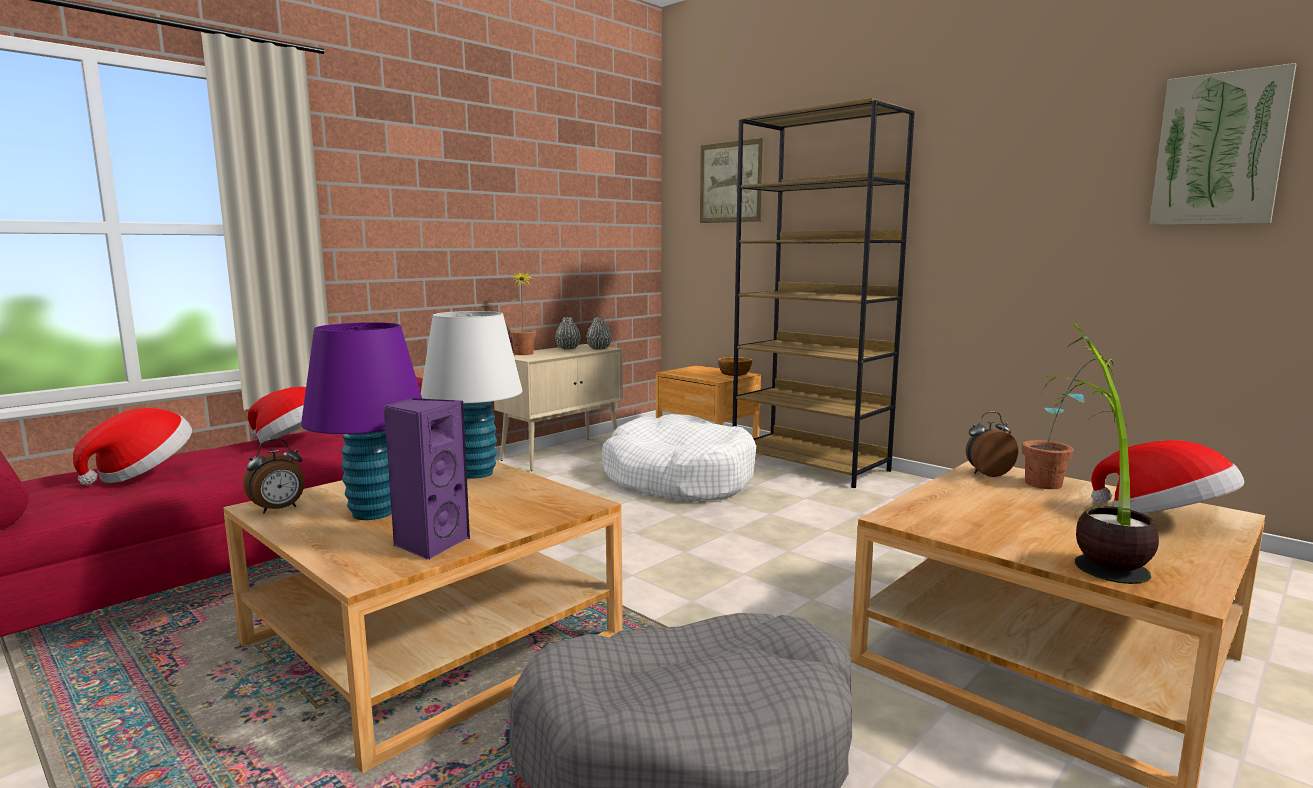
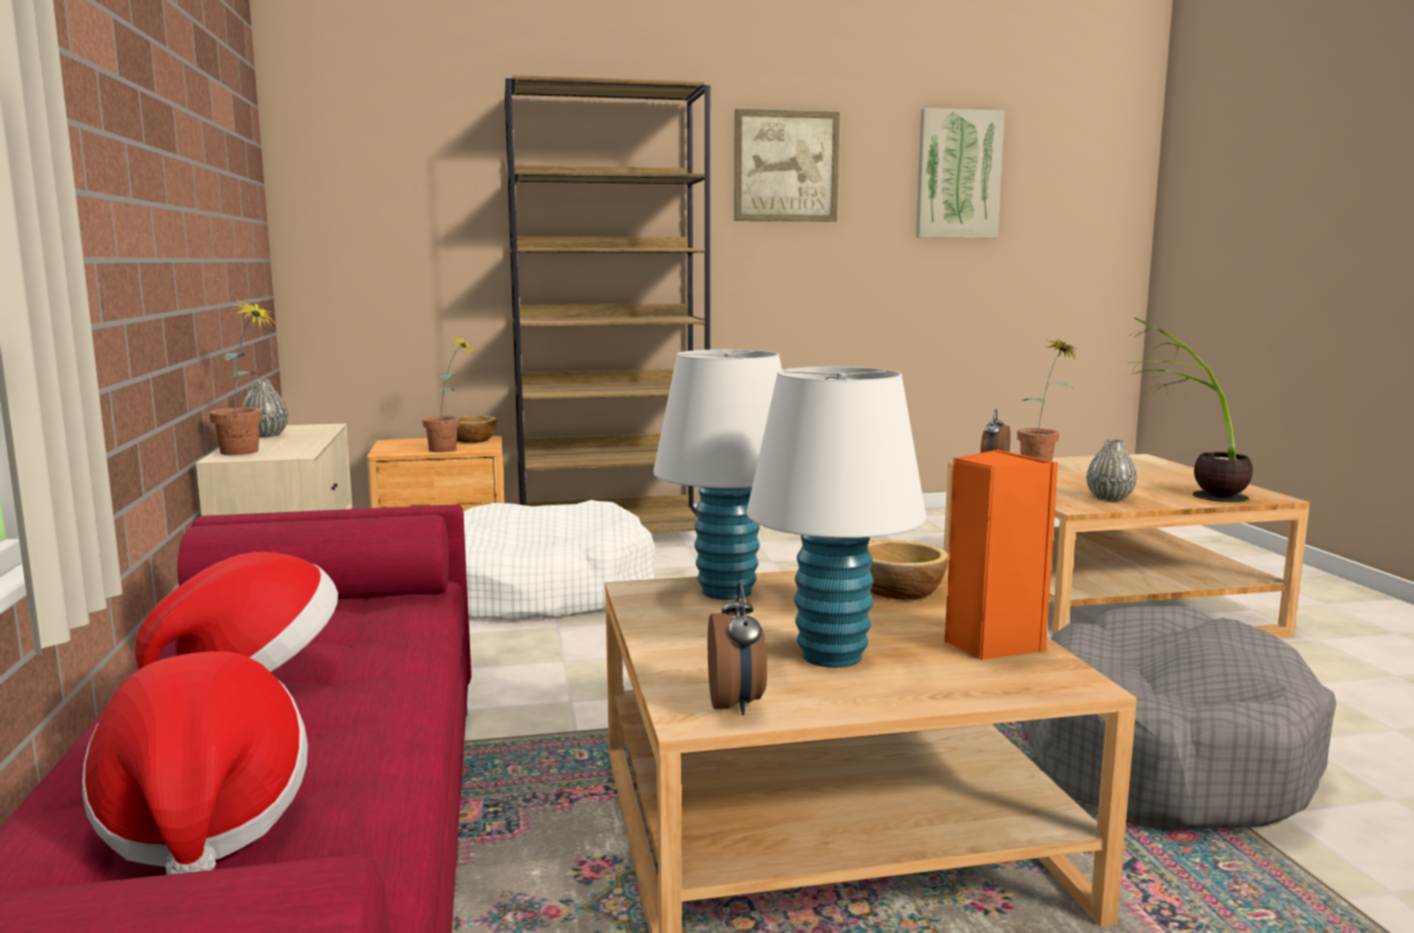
camera: 55 degrees left, 0 degrees up
purple table lamp [301,322,422,520] -> white table lamp [747,367,927,668]
purple speaker [383,398,470,560] -> orange speaker [944,449,1058,660]
grey vase [586,317,612,350] -> grey vase moved to [1087,439,1137,501]
picture [700,138,765,223] -> picture moved to [734,109,840,222]
hat [1091,440,1244,513] -> none
none -> potted plant [422,335,477,452]
none -> bowl [867,540,948,600]

